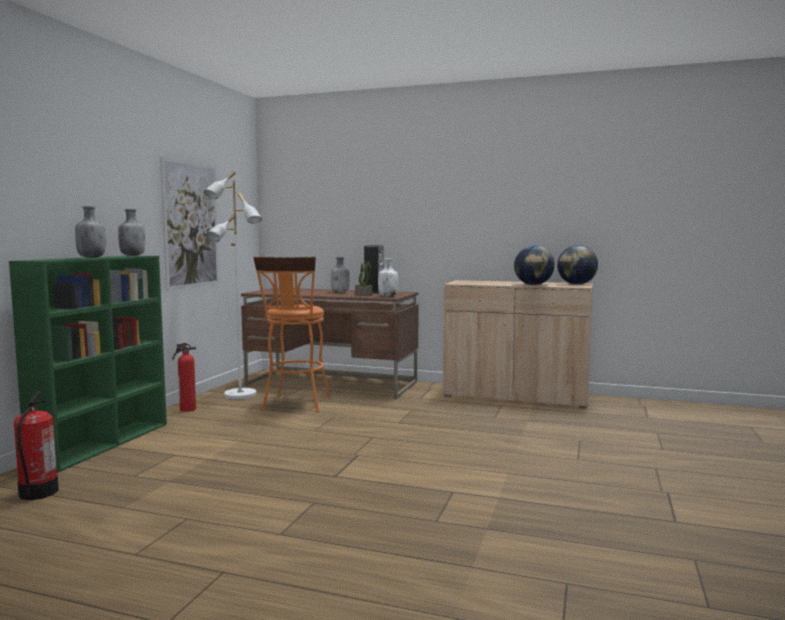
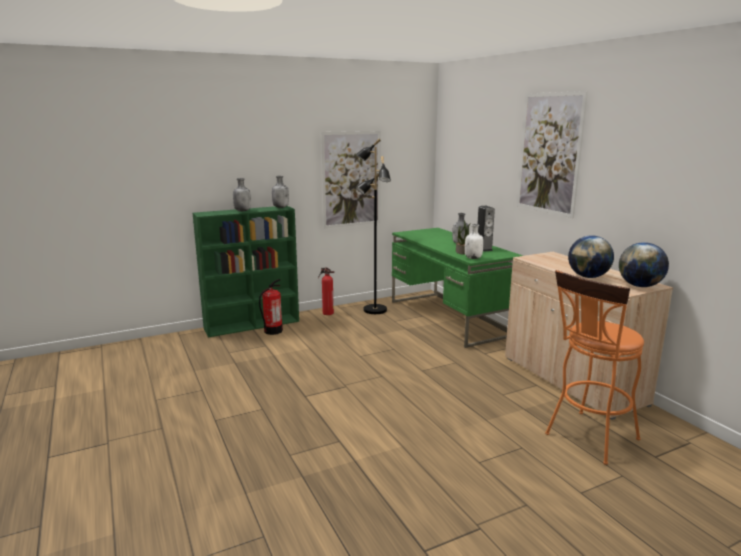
camera: 45 degrees right, 10 degrees up
fire extinguisher [14,390,59,500] -> fire extinguisher moved to [259,279,283,335]
white floor lamp [204,171,262,399] -> black floor lamp [356,139,391,314]
brown desk [241,288,419,399] -> green desk [392,228,523,348]
orange stool [253,256,331,412] -> orange stool moved to [545,270,644,465]
none -> picture [517,91,588,218]

